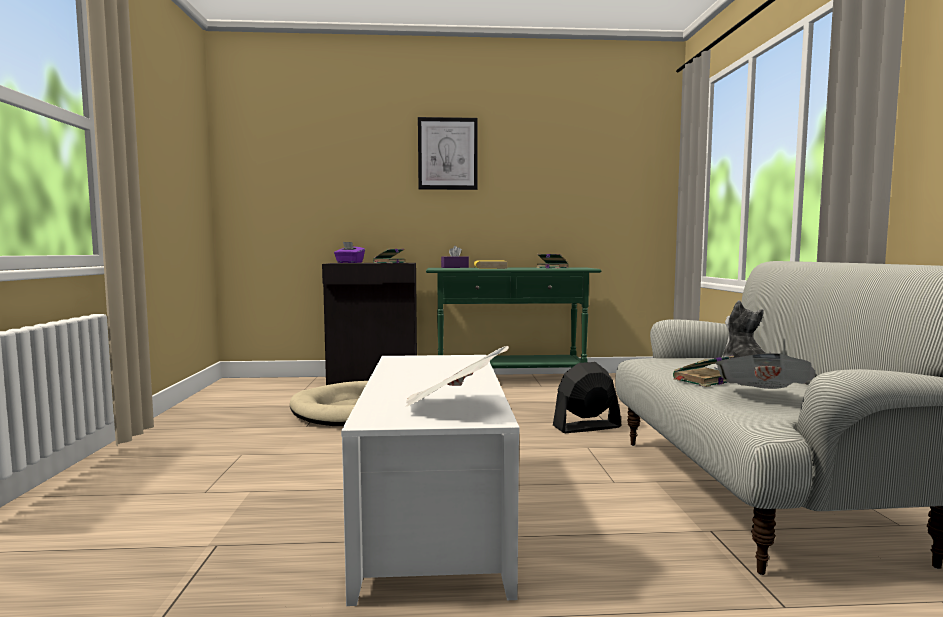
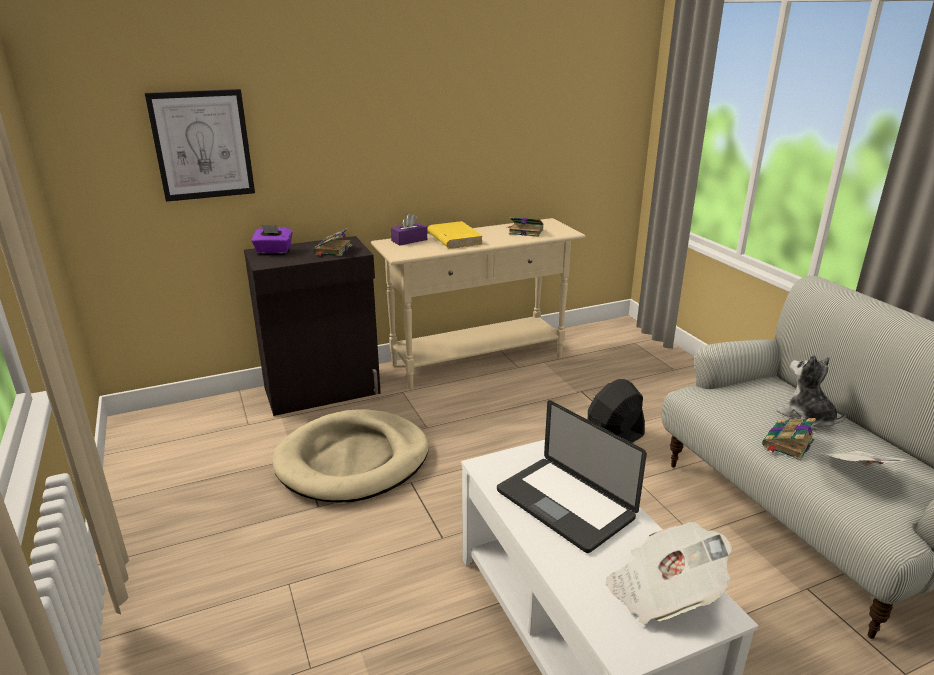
camera: 20 degrees left, 20 degrees up
picture [418,117,478,190] -> picture moved to [145,89,255,202]
green console table [426,267,601,368] -> beige console table [371,218,586,389]
none -> laptop [497,400,647,553]

